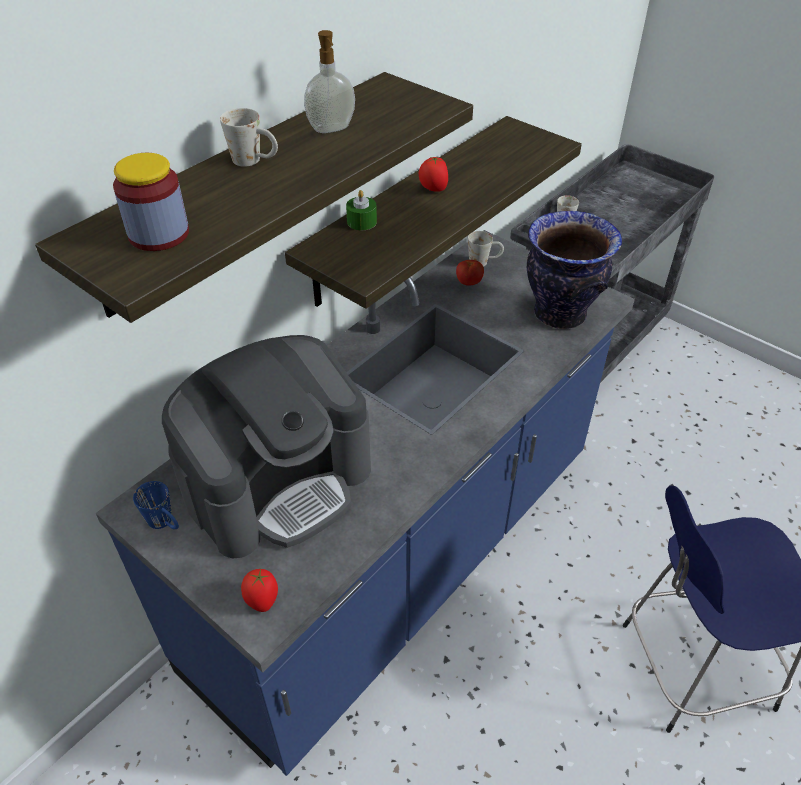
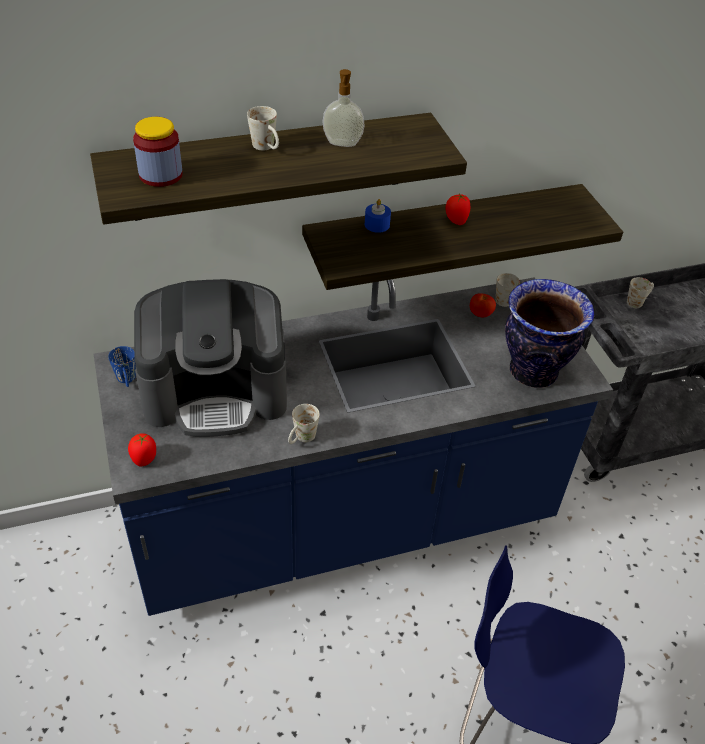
camera: 30 degrees right, 0 degrees up
green candle [346,190,377,230] -> blue candle [365,199,391,233]
none -> white mug [288,404,320,444]

